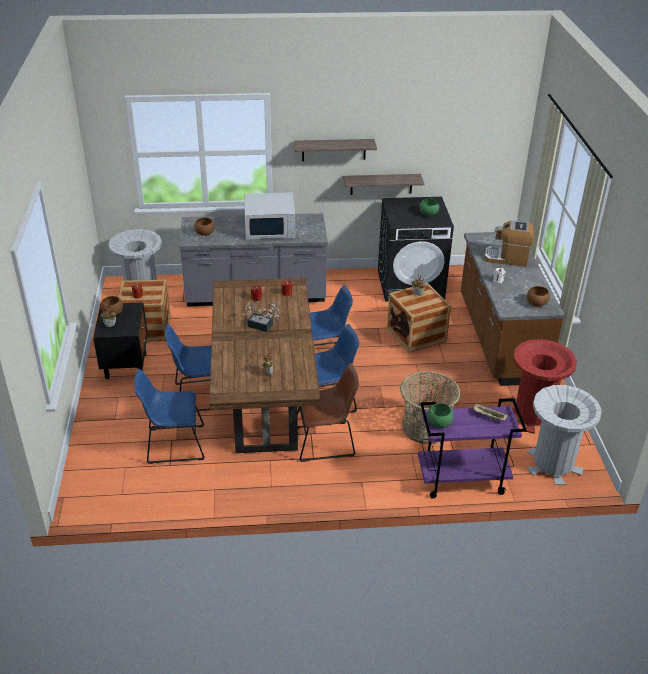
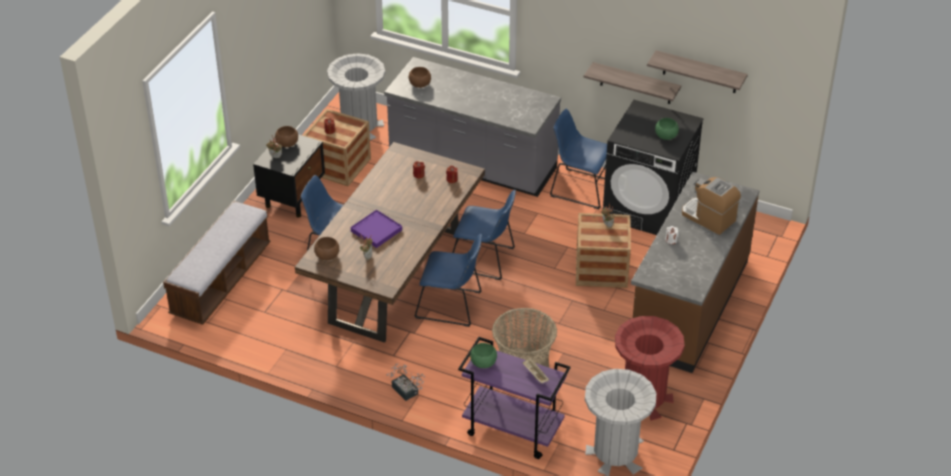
camera: 30 degrees right, 5 degrees up
blue chair [134,369,205,464] -> blue chair moved to [550,109,607,209]
potted plant [242,301,280,332] -> potted plant moved to [386,363,425,401]
white microwave [244,192,295,239] -> none
shelf [294,139,377,161] -> shelf moved to [647,50,748,93]
brown chair [297,363,359,462] -> none
brown bowl [527,286,550,307] -> brown bowl moved to [314,237,339,260]
none -> bench [163,201,270,325]
none -> purple tray [351,210,402,248]

